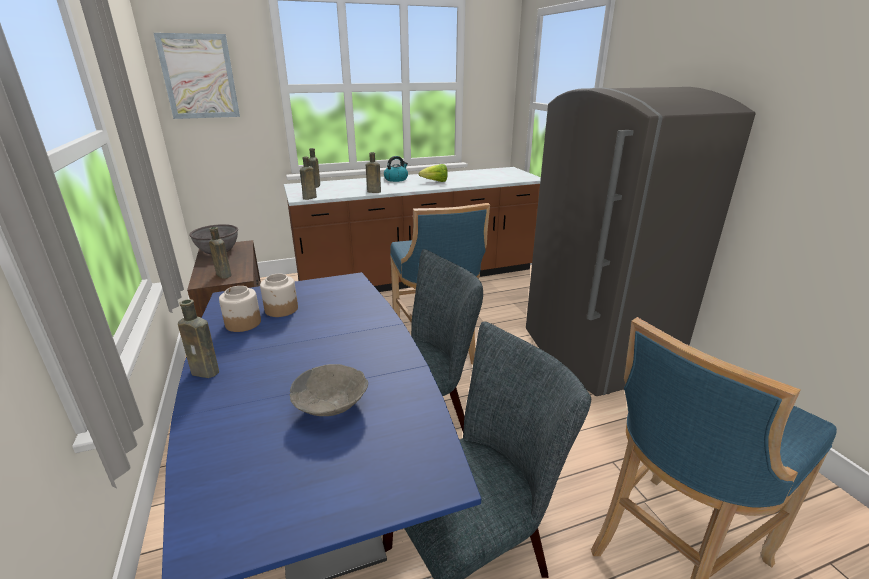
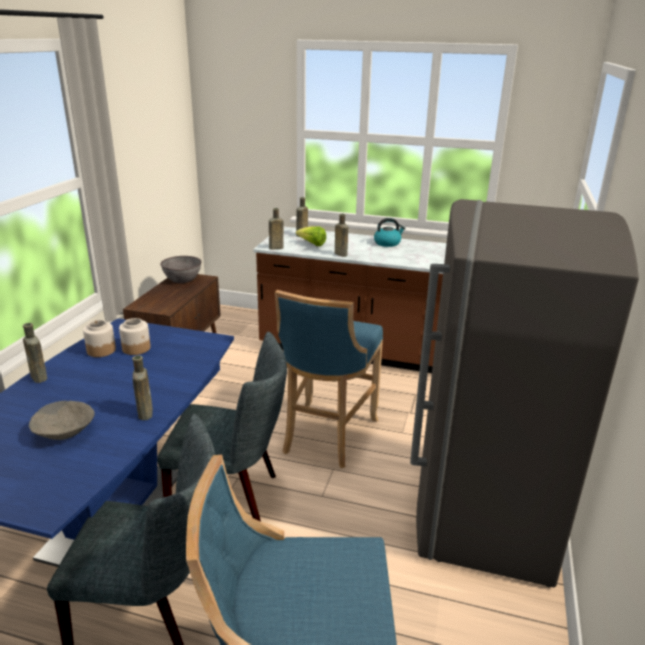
camera: 35 degrees right, 0 degrees up
picture [154,33,240,119] -> none
brown bottle [209,227,232,279] -> brown bottle moved to [132,355,153,420]
lettuce [419,164,448,182] -> lettuce moved to [296,226,326,246]

